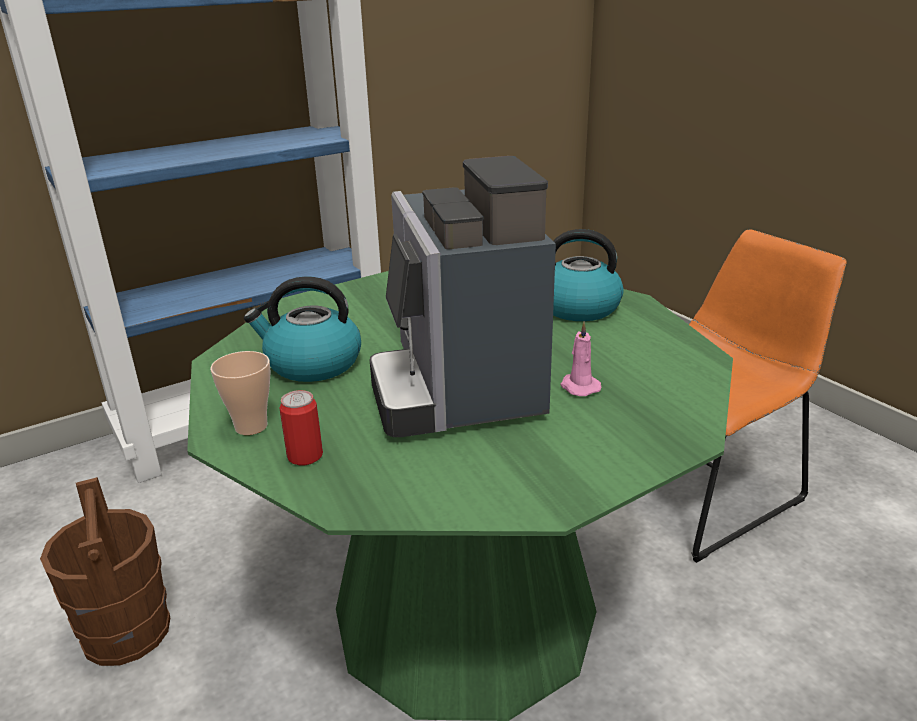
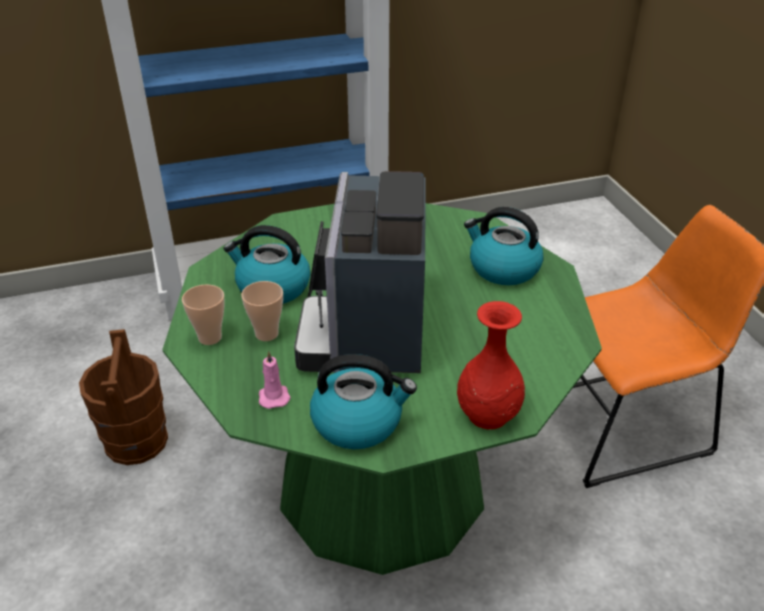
camera: 15 degrees right, 10 degrees up
can [279,390,323,465] -> none
pink candle [561,322,601,396] -> pink candle moved to [259,351,291,409]
none -> cup [241,281,283,341]
none -> kettle [310,354,417,449]
none -> red vase [457,301,525,430]

